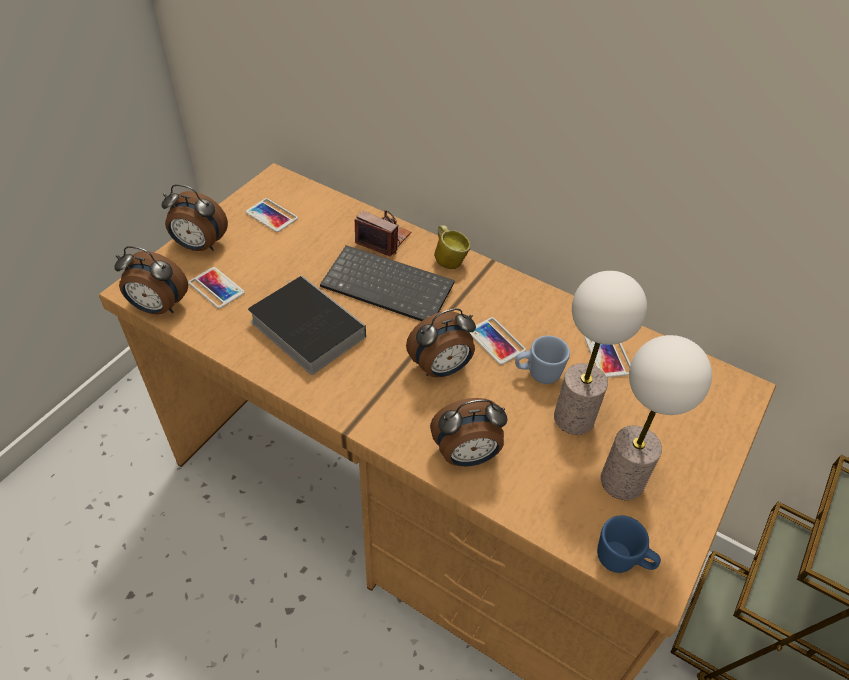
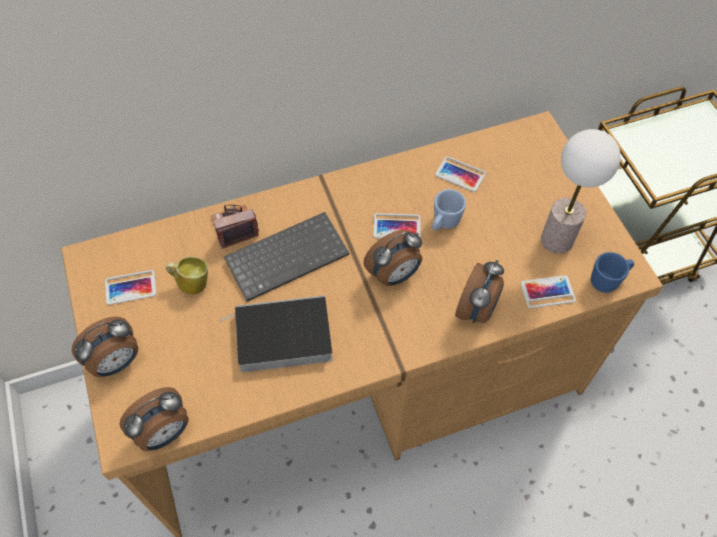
camera: 50 degrees left, 10 degrees up
phone [188,267,245,309] -> phone moved to [521,275,576,308]
alarm clock [406,308,476,377] -> alarm clock turned 45 degrees clockwise [363,230,422,286]
mug [434,225,471,269] -> mug moved to [166,257,208,294]
table lamp [554,271,647,435] -> none

